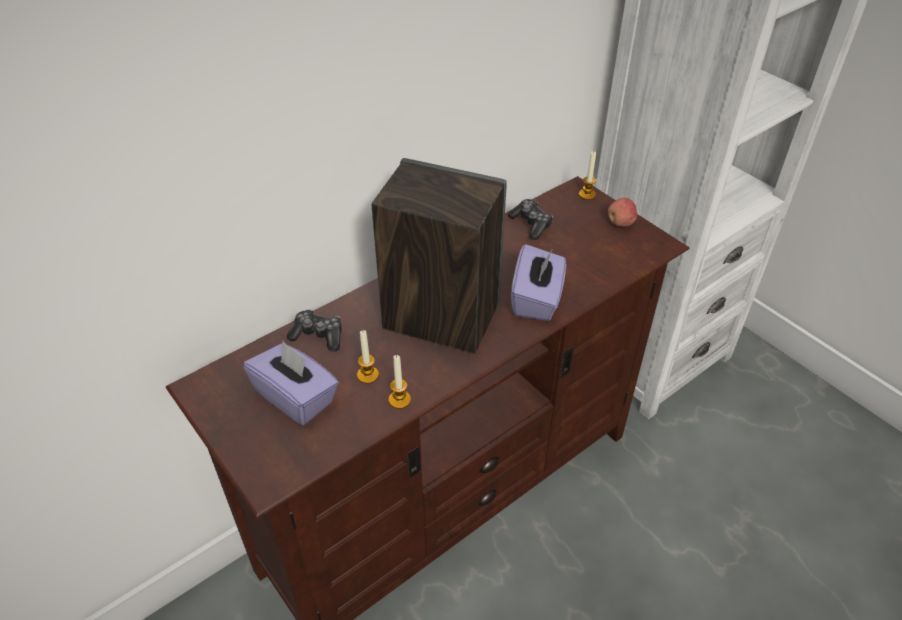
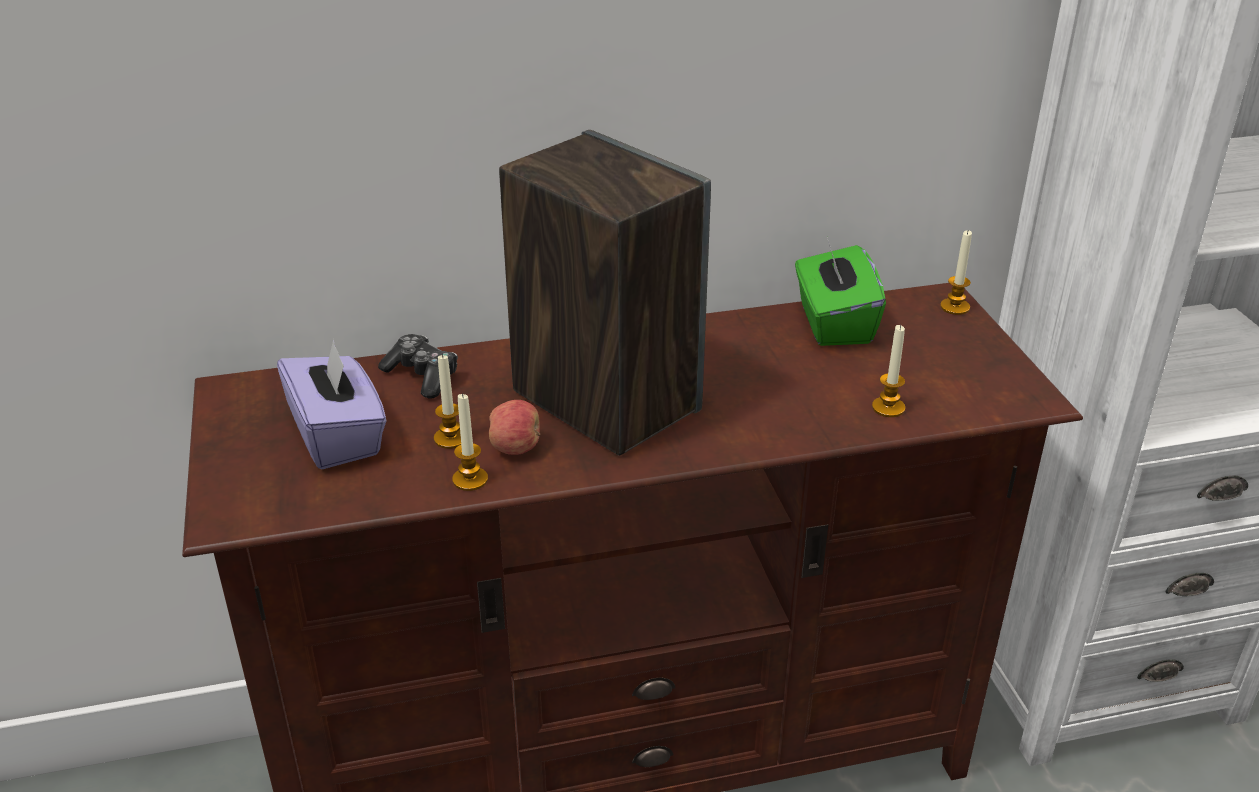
camera: 25 degrees right, 10 degrees down
game controller [508,199,553,240] -> green tissue box [795,237,886,346]
purple tissue box [511,244,566,321] -> none
apple [608,198,637,227] -> apple moved to [489,400,540,455]
none -> candle [872,324,905,417]

